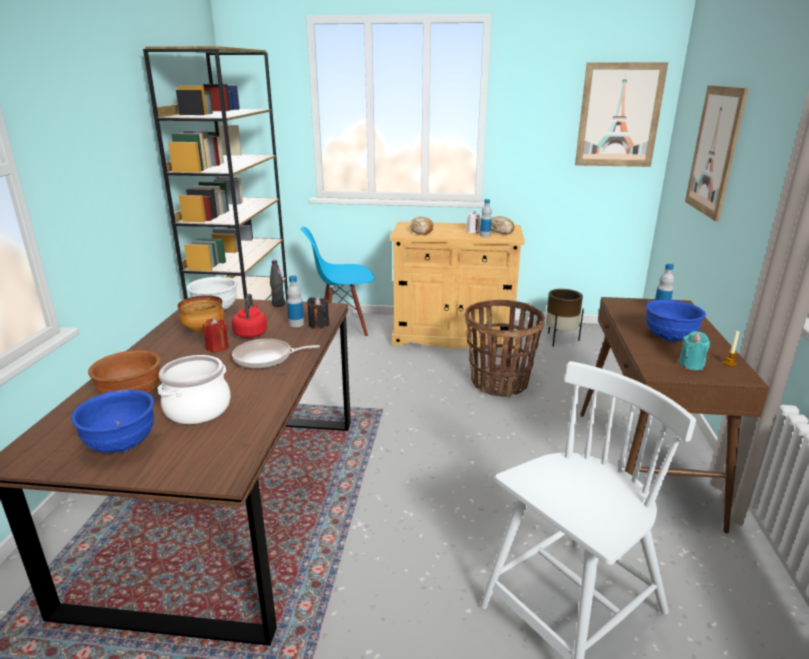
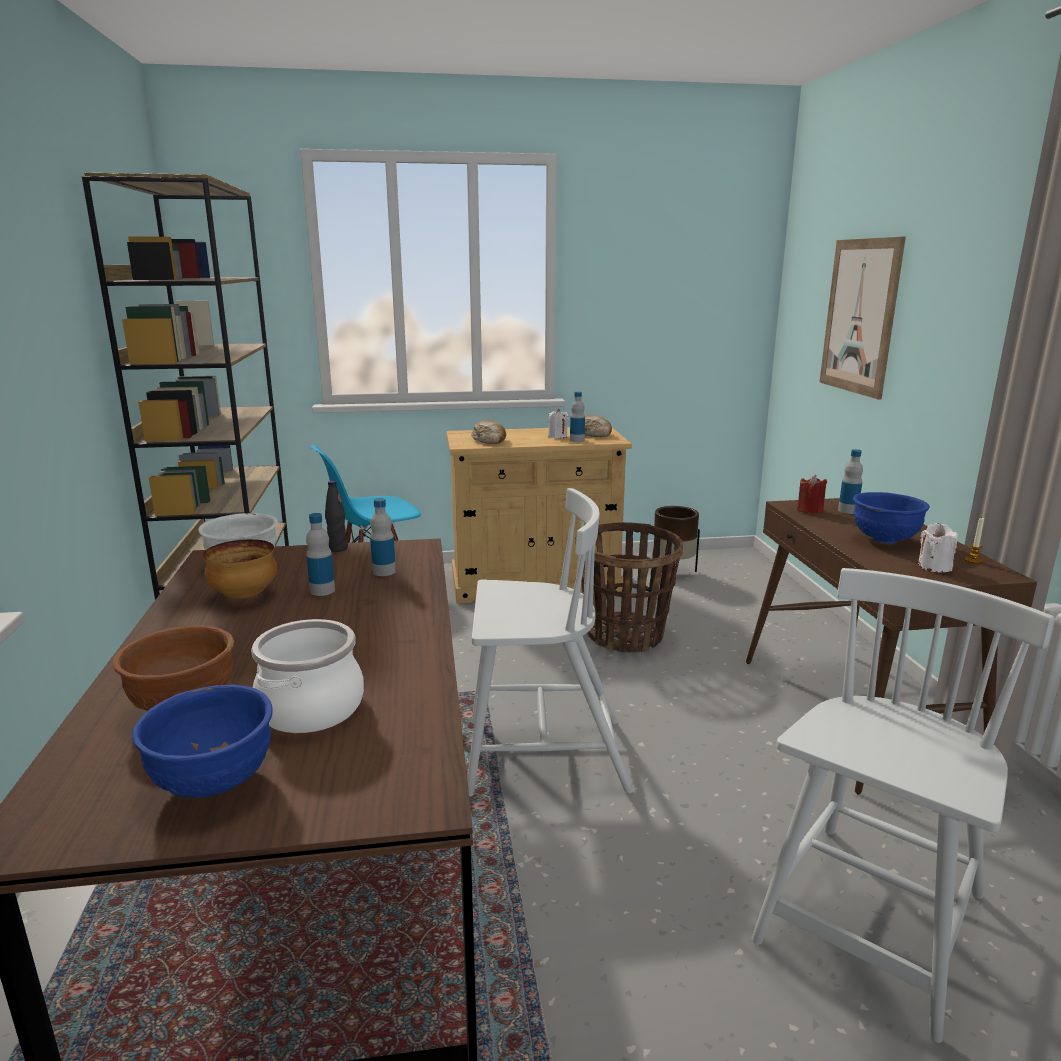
camera: 15 degrees left, 5 degrees down
red candle [203,318,229,353] -> red candle moved to [797,475,827,514]
red kettle [232,294,267,338] -> bottle [306,513,335,596]
frying pan [232,339,320,369] -> none
black candle [307,297,329,329] -> none
picture [575,62,668,167] -> none
turquoise candle [679,331,710,370] -> white candle [918,523,958,572]
none -> white chair [467,488,633,797]

